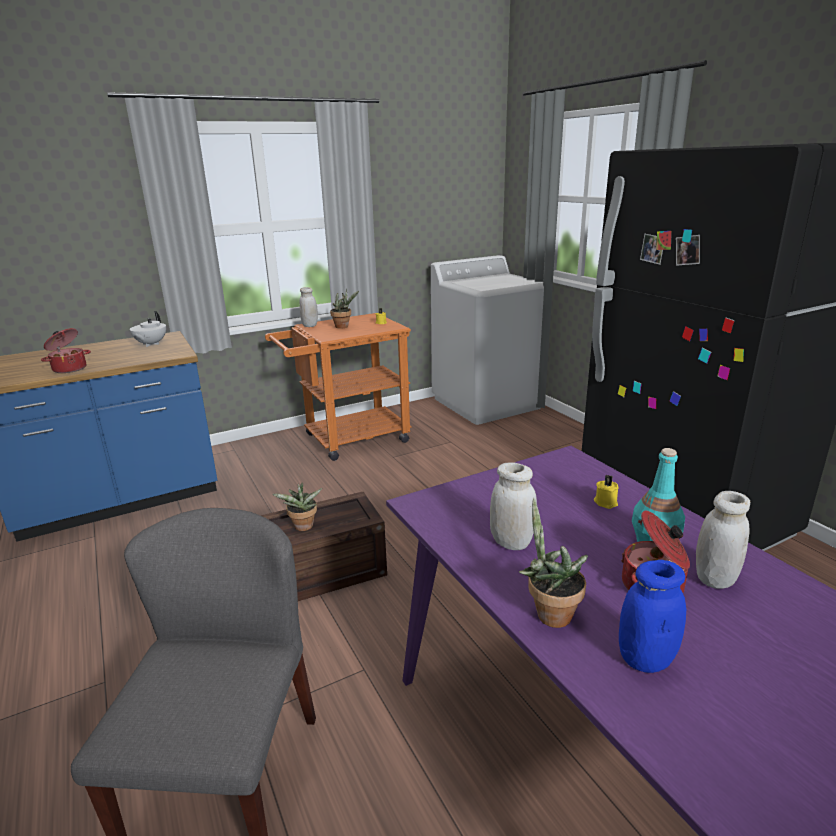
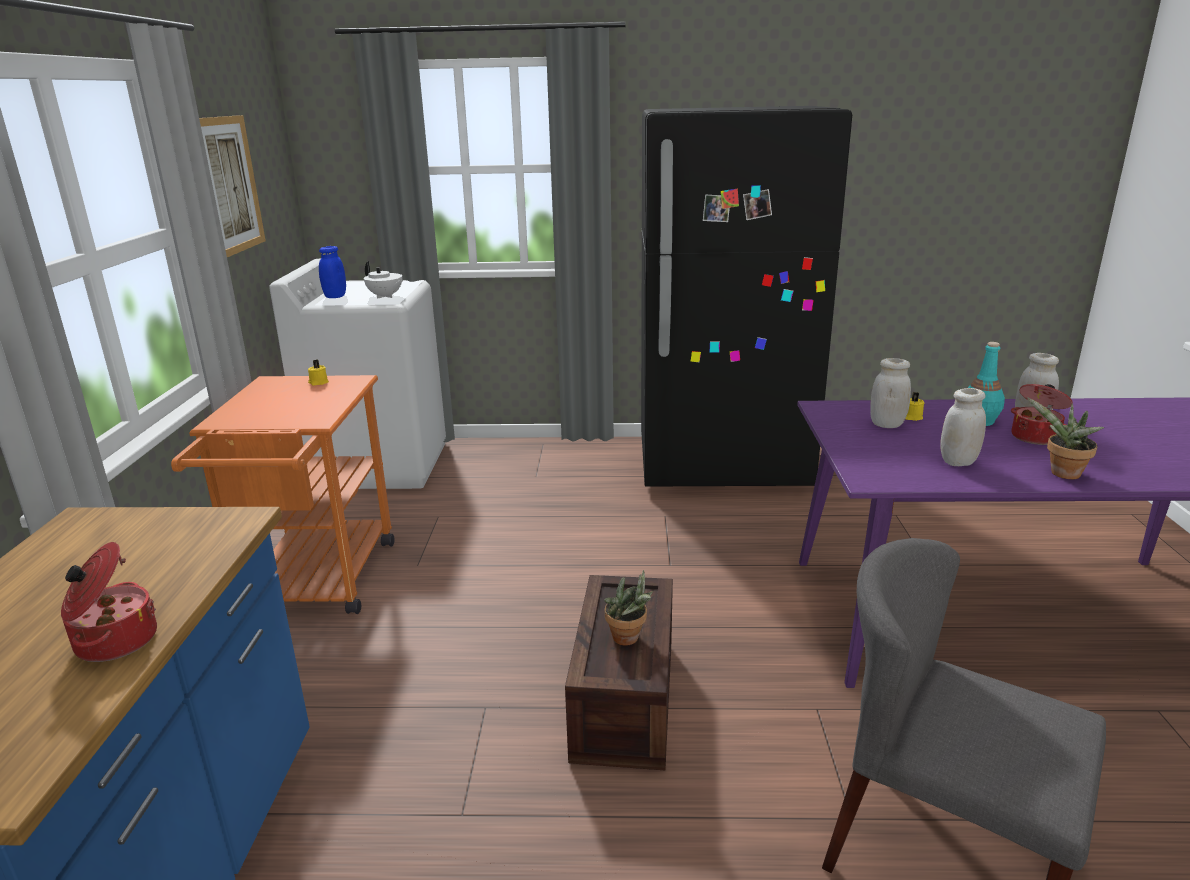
camera: 60 degrees left, 0 degrees up
white teapot [130,311,166,347] -> white teapot moved to [364,261,403,299]
white jar [299,287,318,327] -> white jar moved to [870,358,911,428]
potted plant [330,288,359,329] -> none
blue jar [619,560,686,673] -> blue jar moved to [319,246,346,298]
none -> picture [199,115,266,257]

